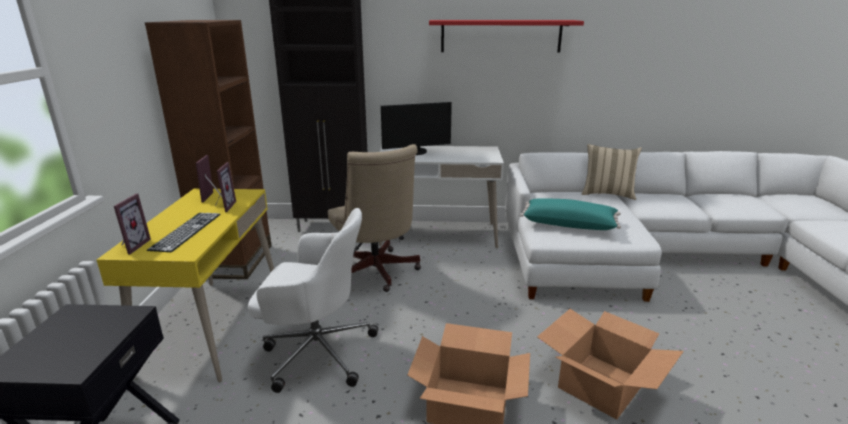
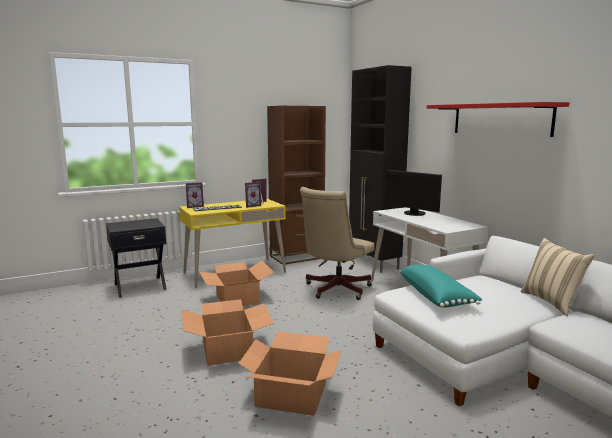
camera: 60 degrees right, 10 degrees down
white office chair [248,208,378,393] -> cardboard box [199,261,274,306]

